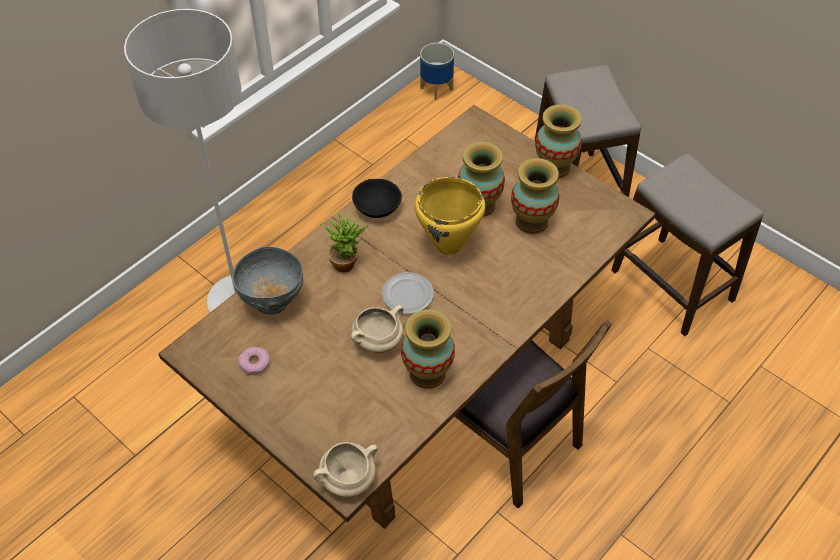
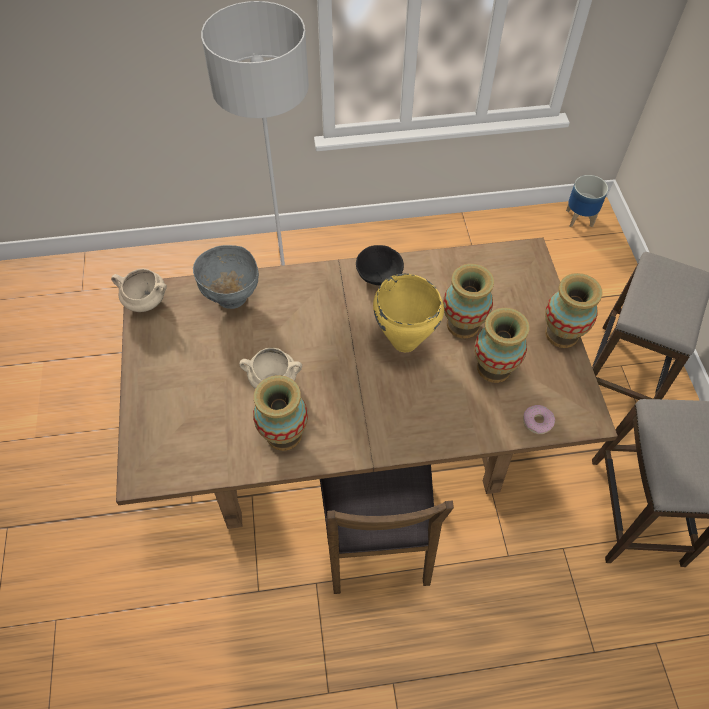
camera: 40 degrees right, 5 degrees up
donut [238,347,270,375] -> donut moved to [523,405,555,434]
beige cooking pot [313,442,378,497] -> beige cooking pot moved to [111,269,167,312]
potted plant [319,212,368,273] -> none
plate [382,272,434,314] -> none

